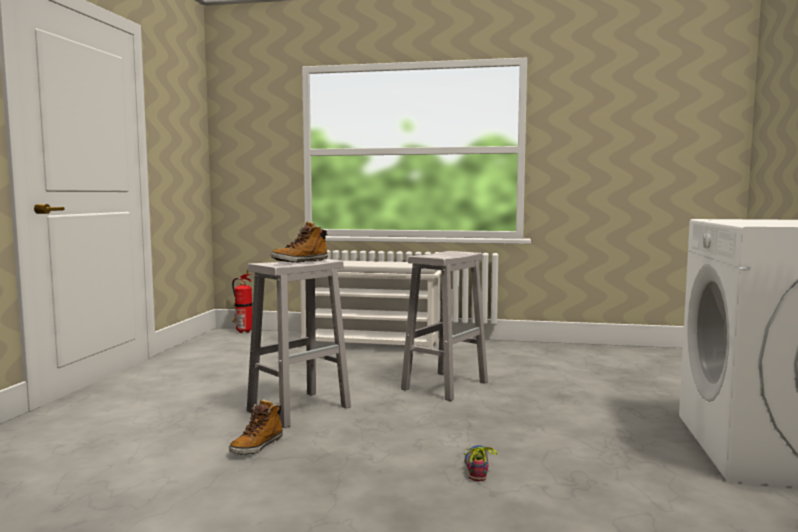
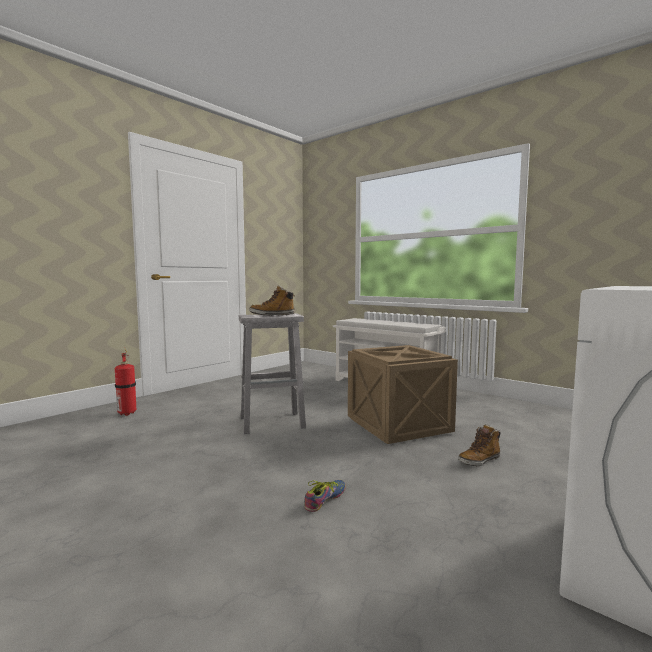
camera: 30 degrees right, 0 degrees up
boot [229,399,283,455] -> boot moved to [458,424,501,466]
fire extinguisher [232,269,253,333] -> fire extinguisher moved to [115,349,136,416]
white stool [401,251,488,401] -> crate [348,345,458,444]

